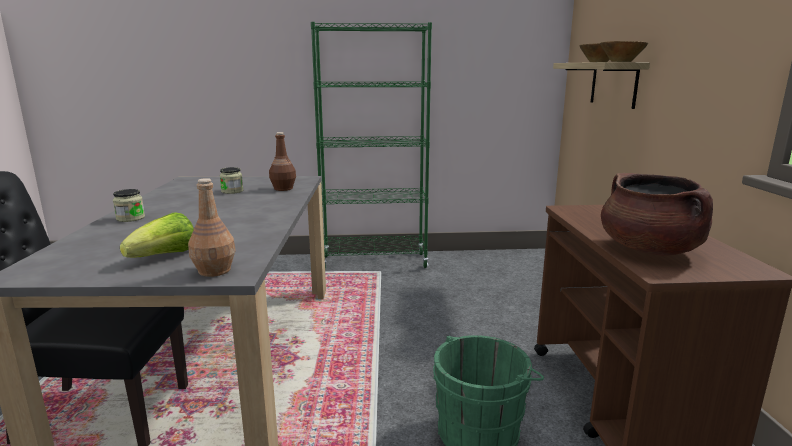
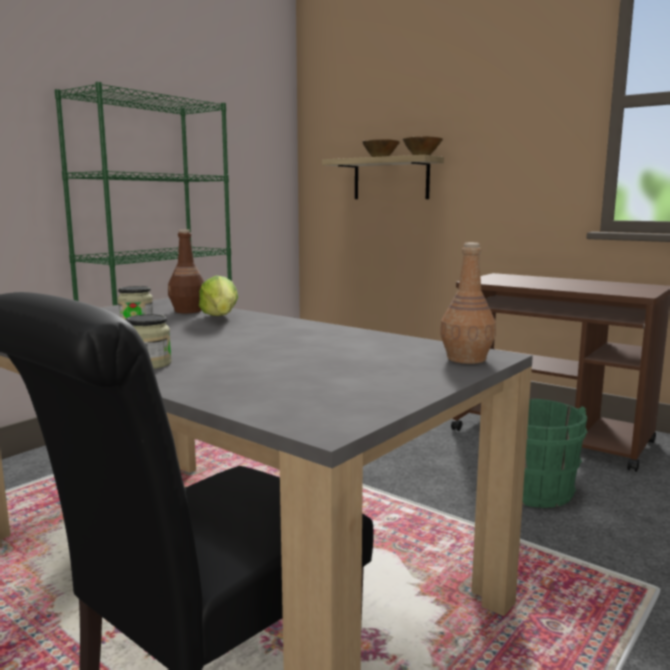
camera: 50 degrees left, 5 degrees down
lettuce [120,212,194,258] -> lettuce moved to [199,276,238,316]
brown cooking pot [601,173,713,256] -> none

